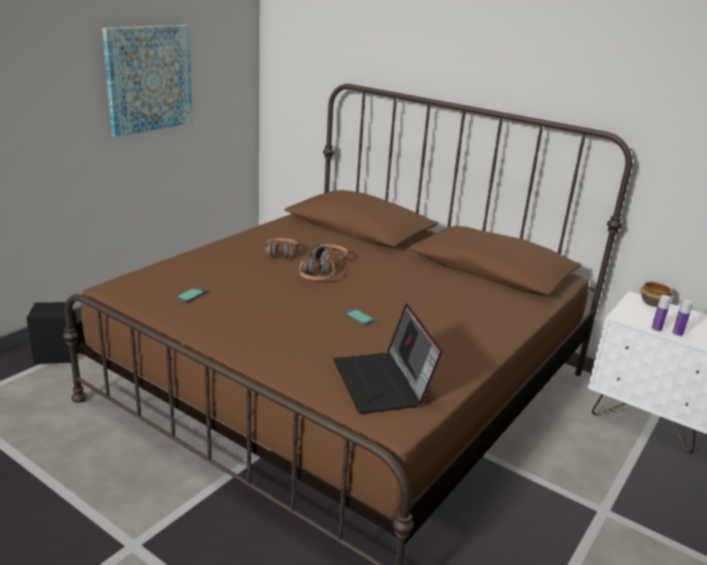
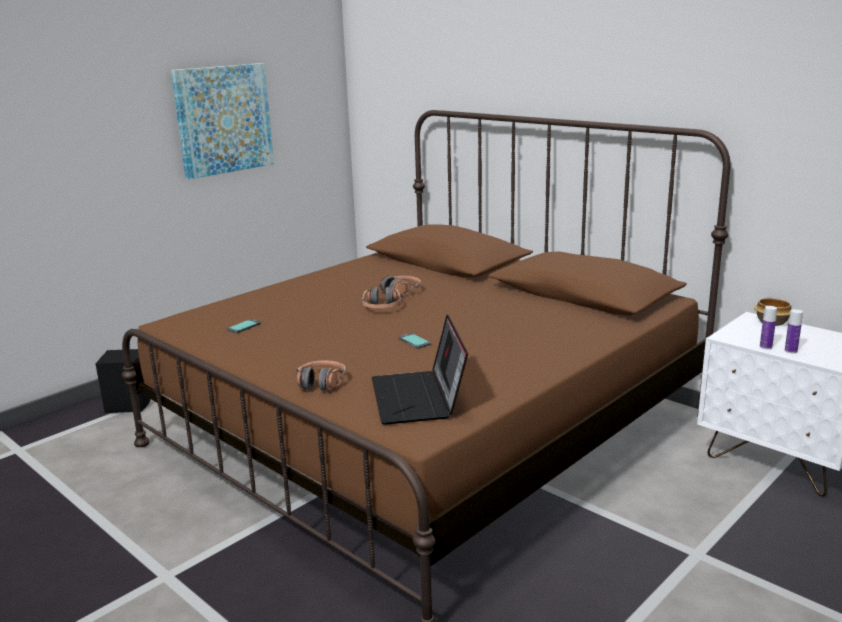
camera: 10 degrees right, 5 degrees down
headphones [265,238,299,259] -> headphones moved to [297,360,346,392]

